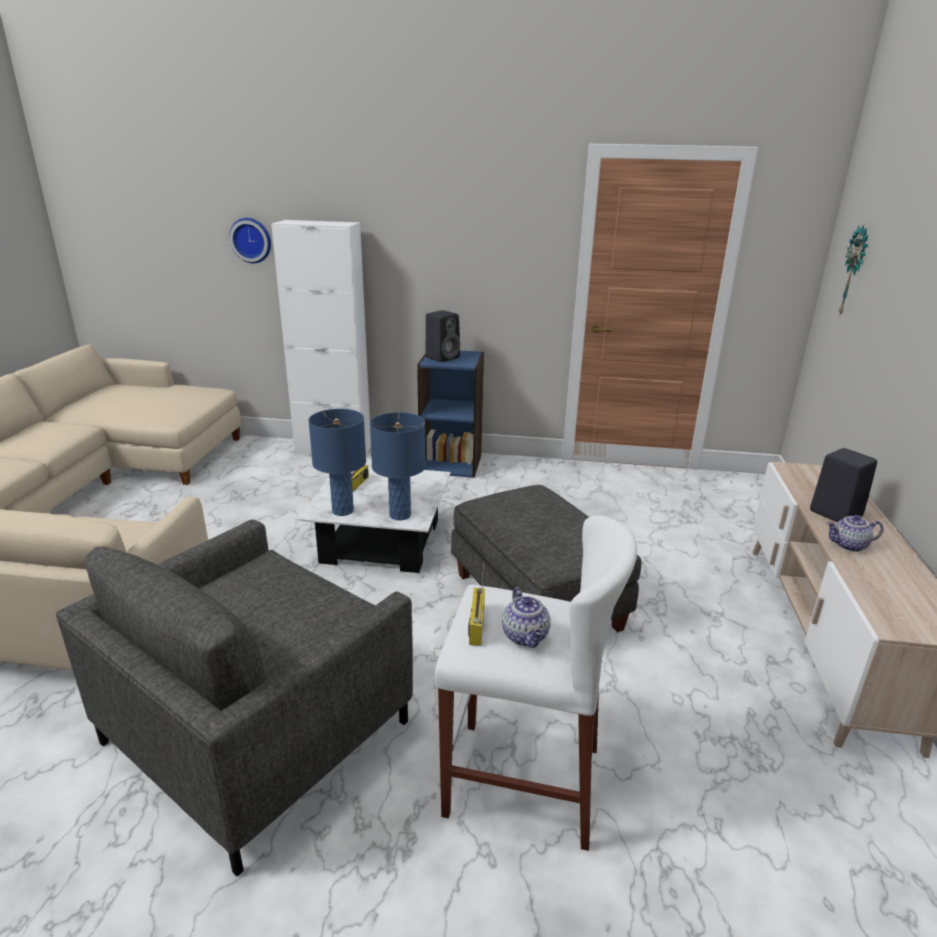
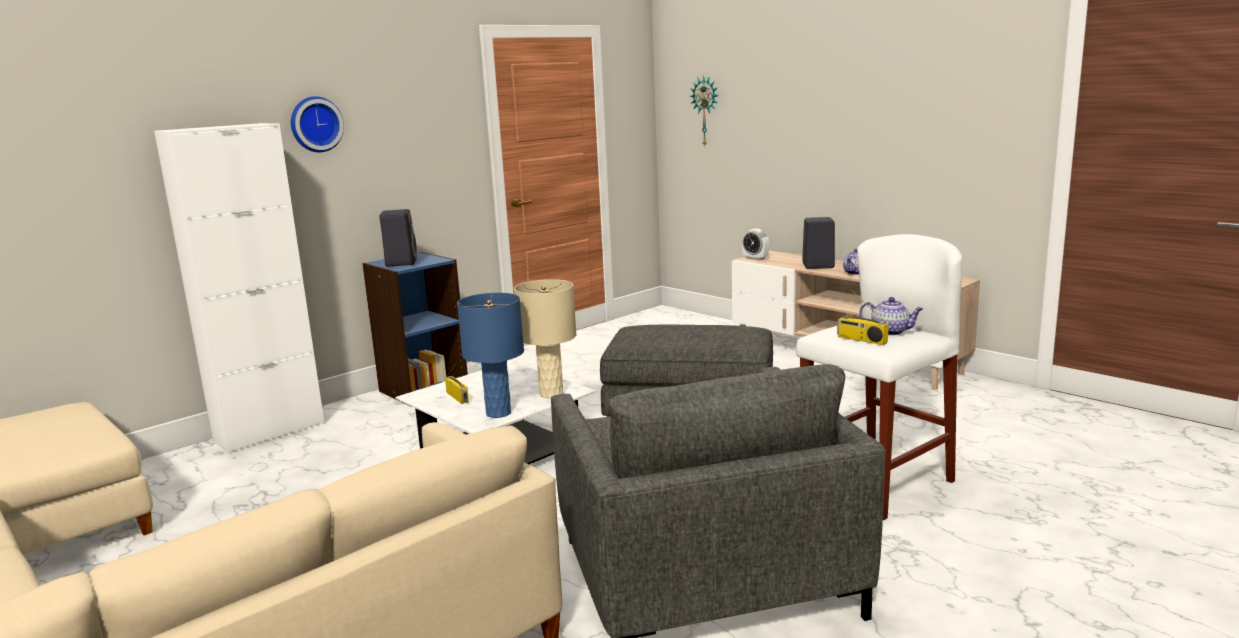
camera: 50 degrees left, 10 degrees down
wall clock [229,218,271,263] -> wall clock moved to [291,96,344,152]
blue table lamp [370,412,426,521] -> beige table lamp [514,279,576,398]
none -> alarm clock [742,228,769,260]

